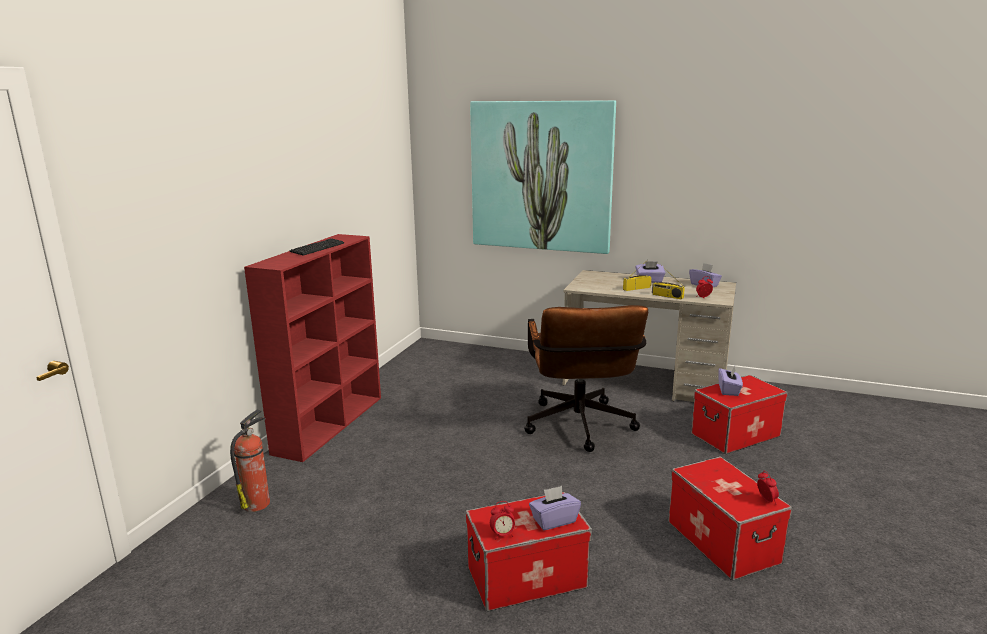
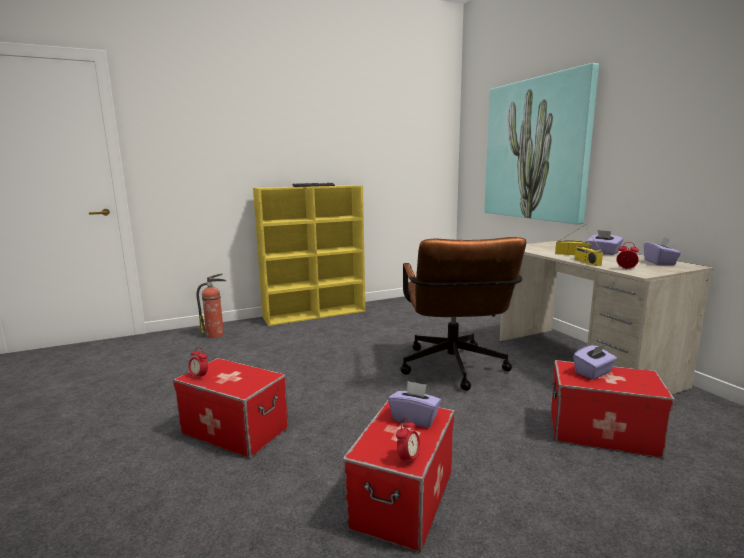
camera: 45 degrees right, 5 degrees down
red bookcase [244,234,381,462] -> yellow bookcase [253,185,365,326]
brown office chair [524,305,648,452] -> brown office chair turned 45 degrees counterclockwise [400,237,526,391]
purple tissue box [529,486,581,530] -> purple tissue box moved to [388,381,441,427]

